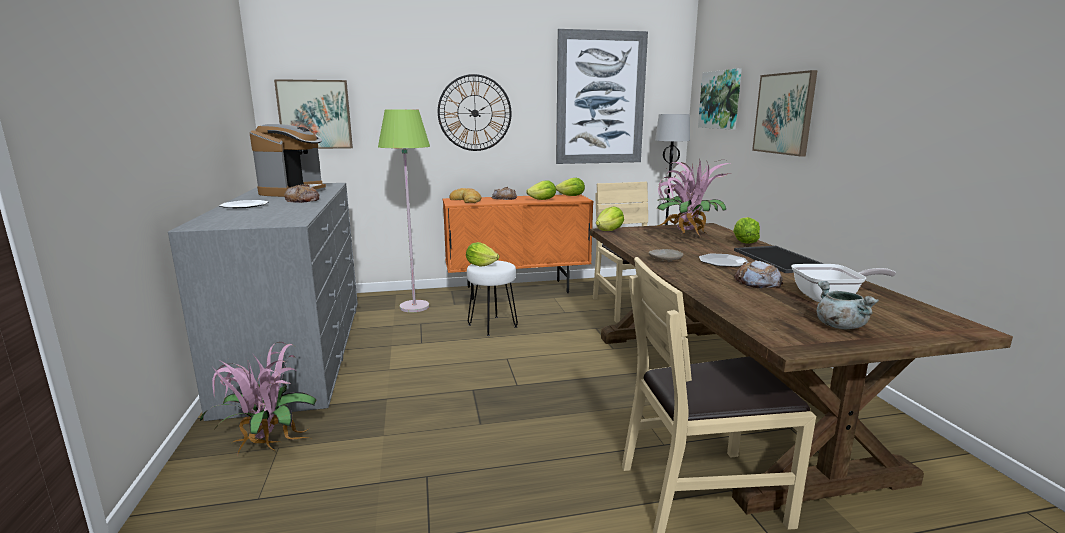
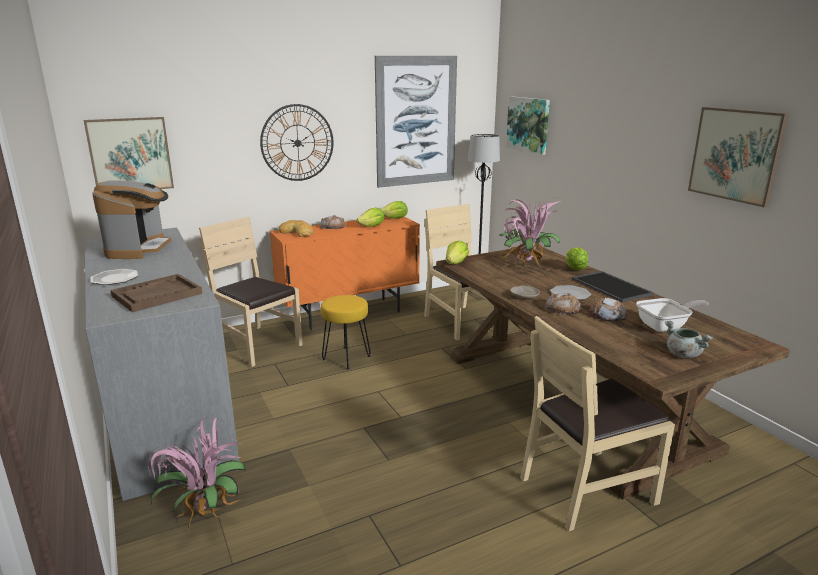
camera: 15 degrees left, 5 degrees up
bread [284,184,319,203] -> bread moved to [545,293,582,315]
green floor lamp [378,109,430,312] -> beige chair [199,217,303,367]
lettuce [466,242,499,267] -> none
white stool [467,261,518,336] -> yellow stool [320,295,371,370]
picture [752,70,818,156] -> picture moved to [688,107,789,207]
none -> brown tray [110,274,202,312]

